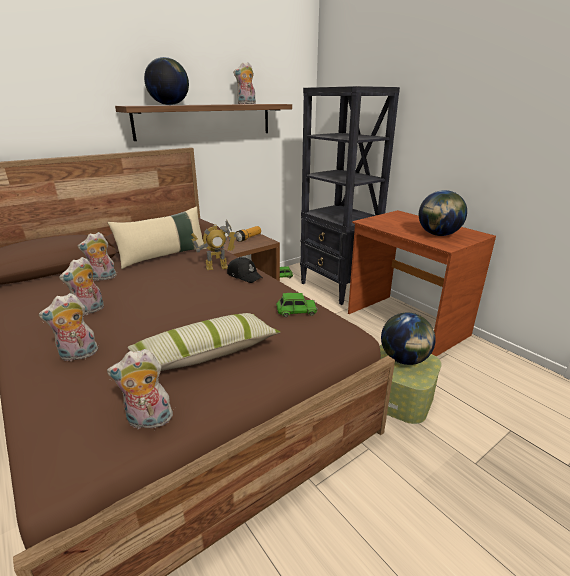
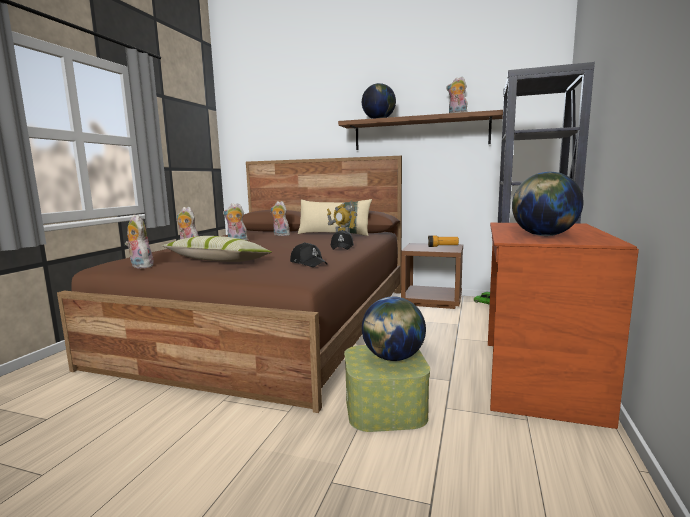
camera: 55 degrees right, 15 degrees down
green toy car [276,293,318,317] -> black cap [290,242,327,267]

